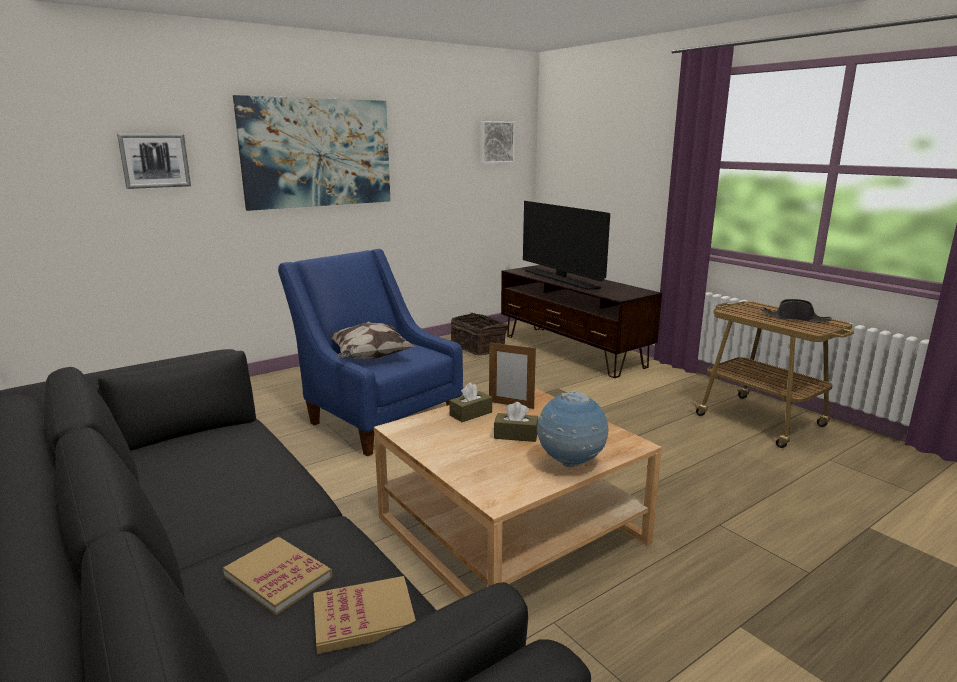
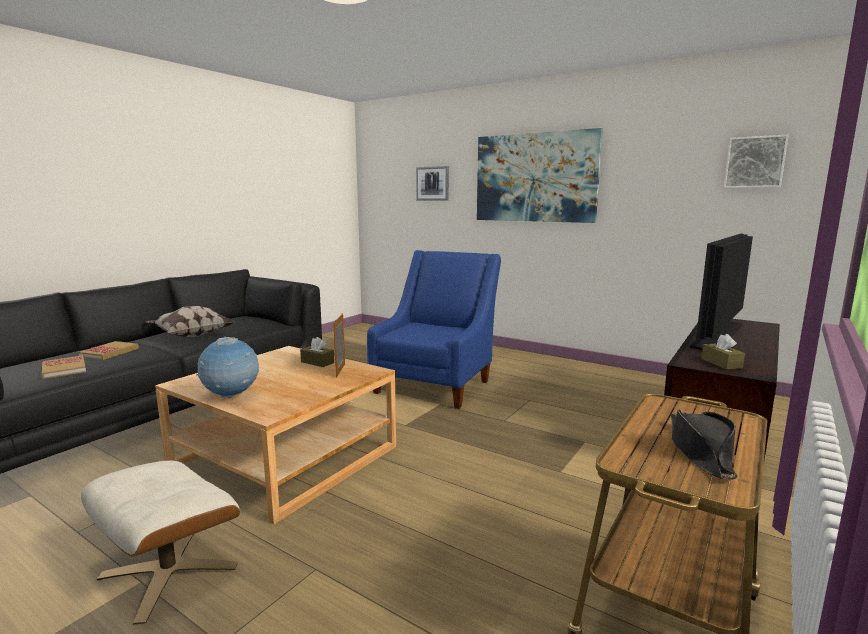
camera: 70 degrees right, 5 degrees down
pillow [332,321,416,359] -> pillow moved to [146,306,234,337]
basket [451,313,508,355] -> none
brown tissue box [494,402,538,442] -> brown tissue box moved to [701,334,745,370]
none -> beige ottoman [81,461,240,625]

